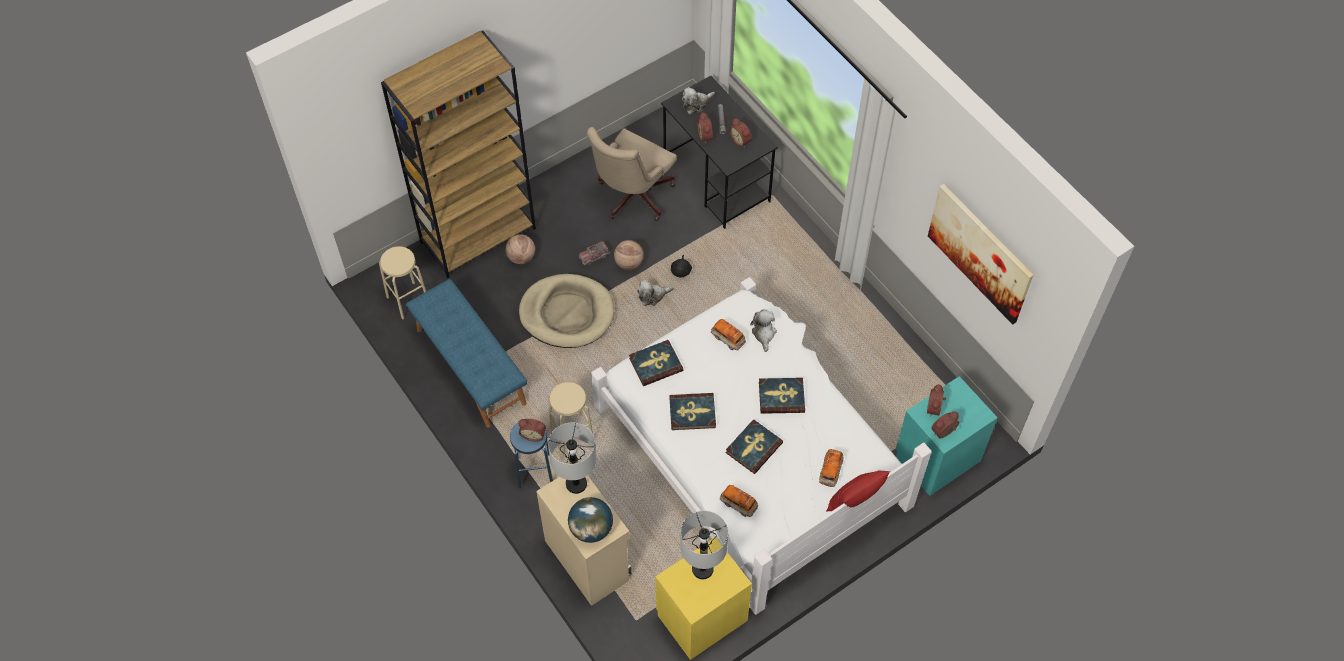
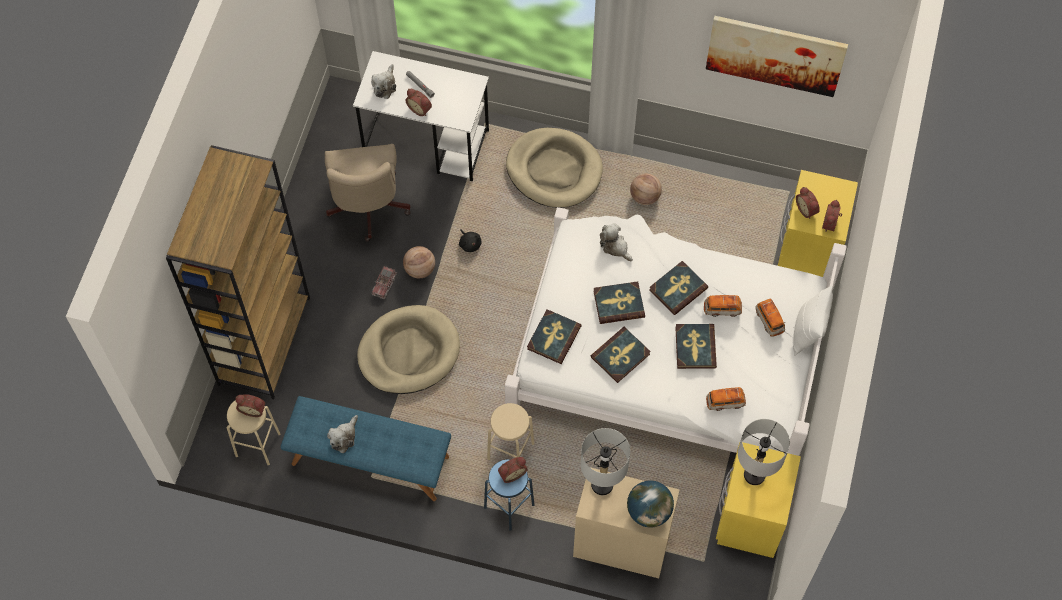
camera: 40 degrees left, 5 degrees up
basketball [505,234,535,264] -> basketball moved to [630,173,662,205]
plush toy [637,280,673,306] -> plush toy moved to [327,415,358,453]
black desk [661,76,778,229] -> white desk [353,51,489,182]
toy car [711,319,746,350] -> toy car moved to [704,295,742,317]
alarm clock [729,118,752,148] -> alarm clock moved to [235,394,265,417]
red pillow [826,470,890,512] -> white pillow [793,285,833,356]
turquoise nightstand [896,376,998,496] -> yellow nightstand [778,170,858,277]
none -> beige dog bed [506,128,603,208]
none -> book [593,281,645,324]

